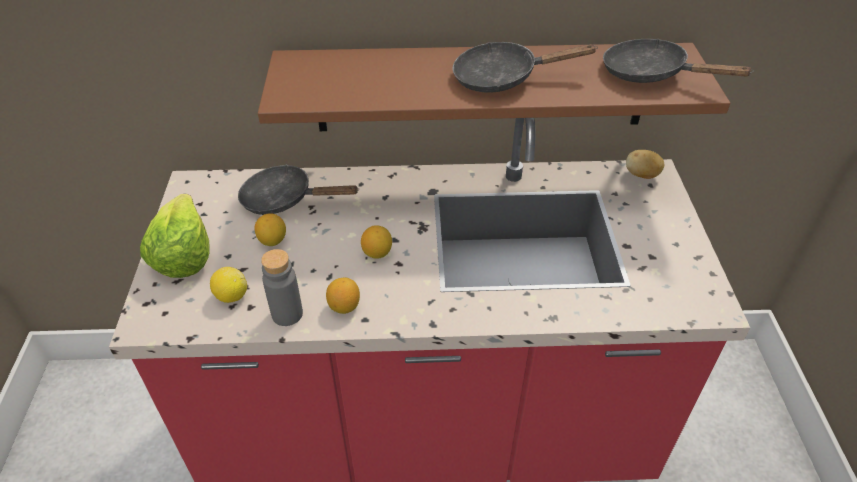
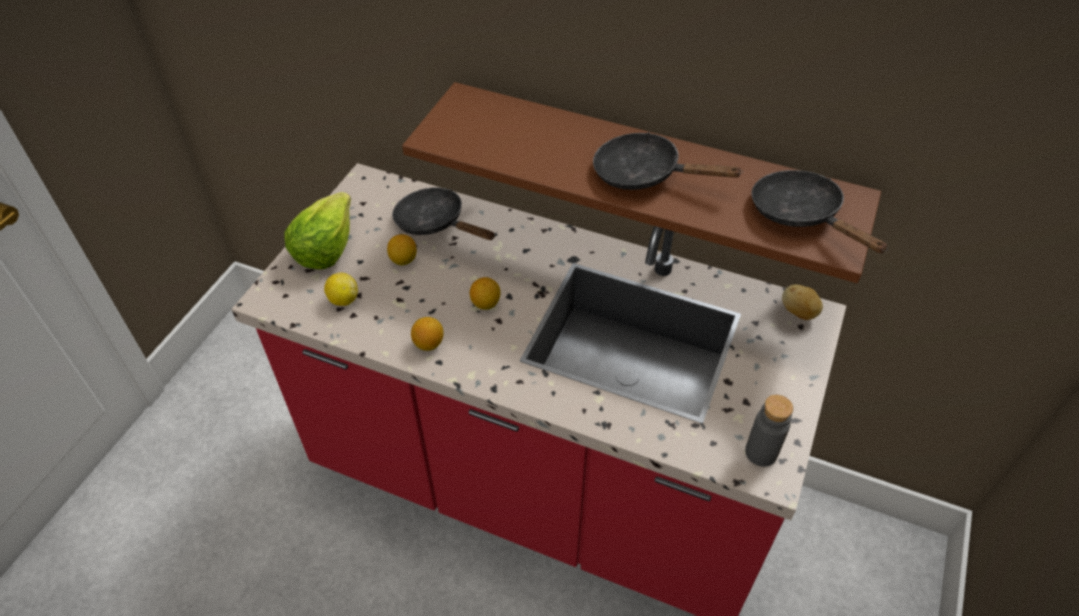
camera: 25 degrees right, 5 degrees up
grey bottle [261,249,303,326] -> grey bottle moved to [745,395,793,467]

